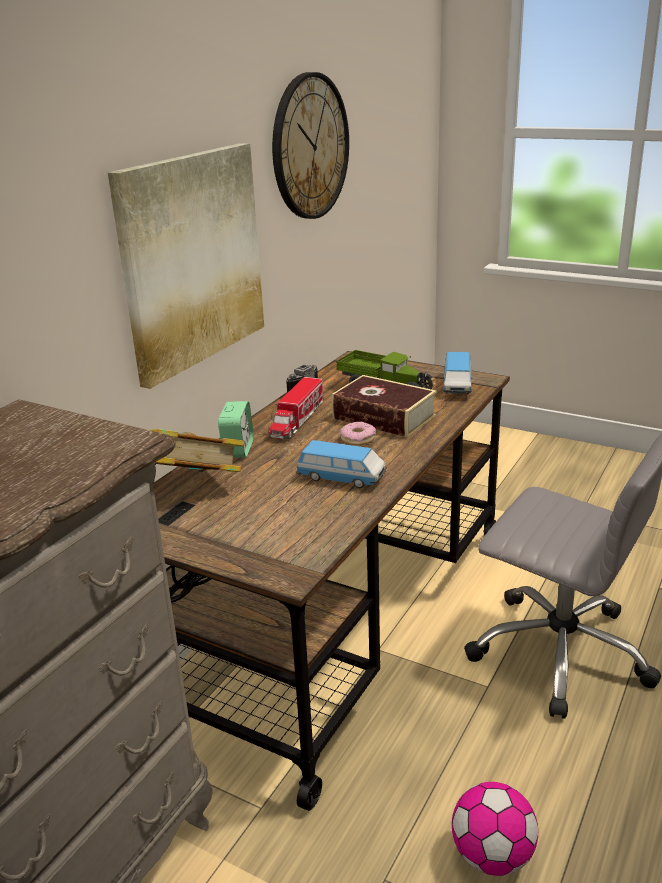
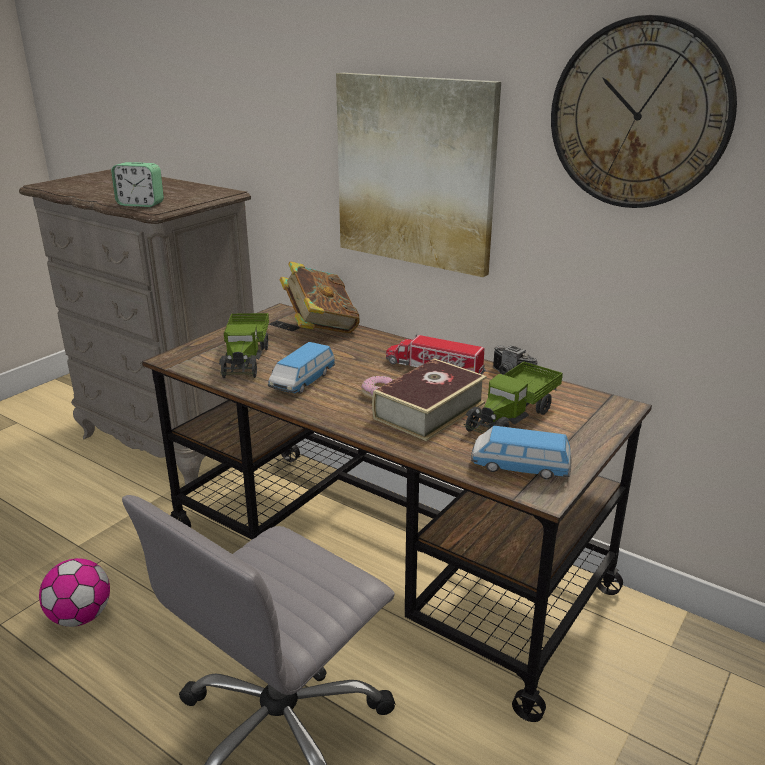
camera: 95 degrees right, 0 degrees up
alarm clock [218,401,254,458] -> alarm clock moved to [111,162,164,207]
none -> toy truck [219,313,269,378]

